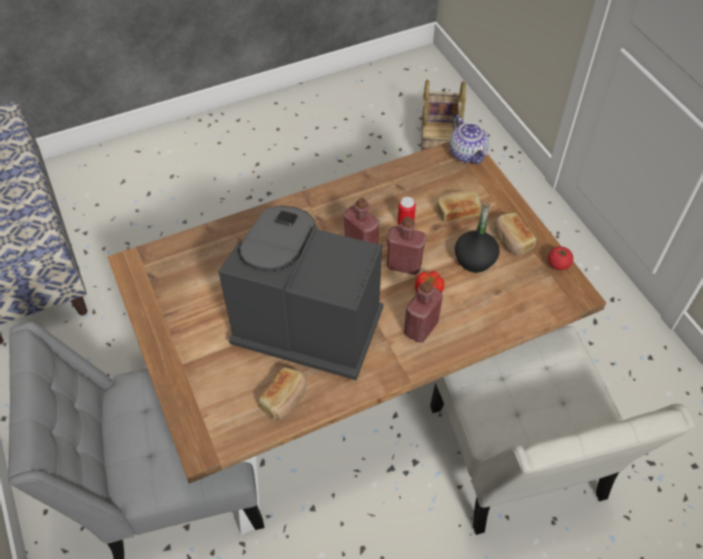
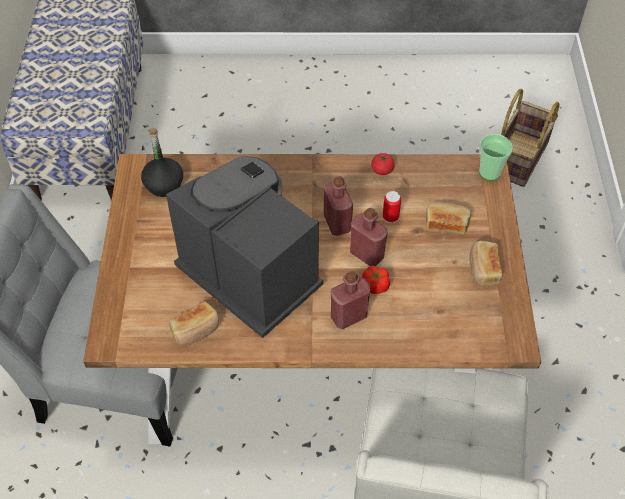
camera: 25 degrees right, 0 degrees up
teapot [449,115,489,164] -> cup [479,134,513,181]
black bottle [455,201,500,273] -> black bottle moved to [141,128,183,197]
tomato [548,246,573,270] -> tomato moved to [371,153,394,175]

